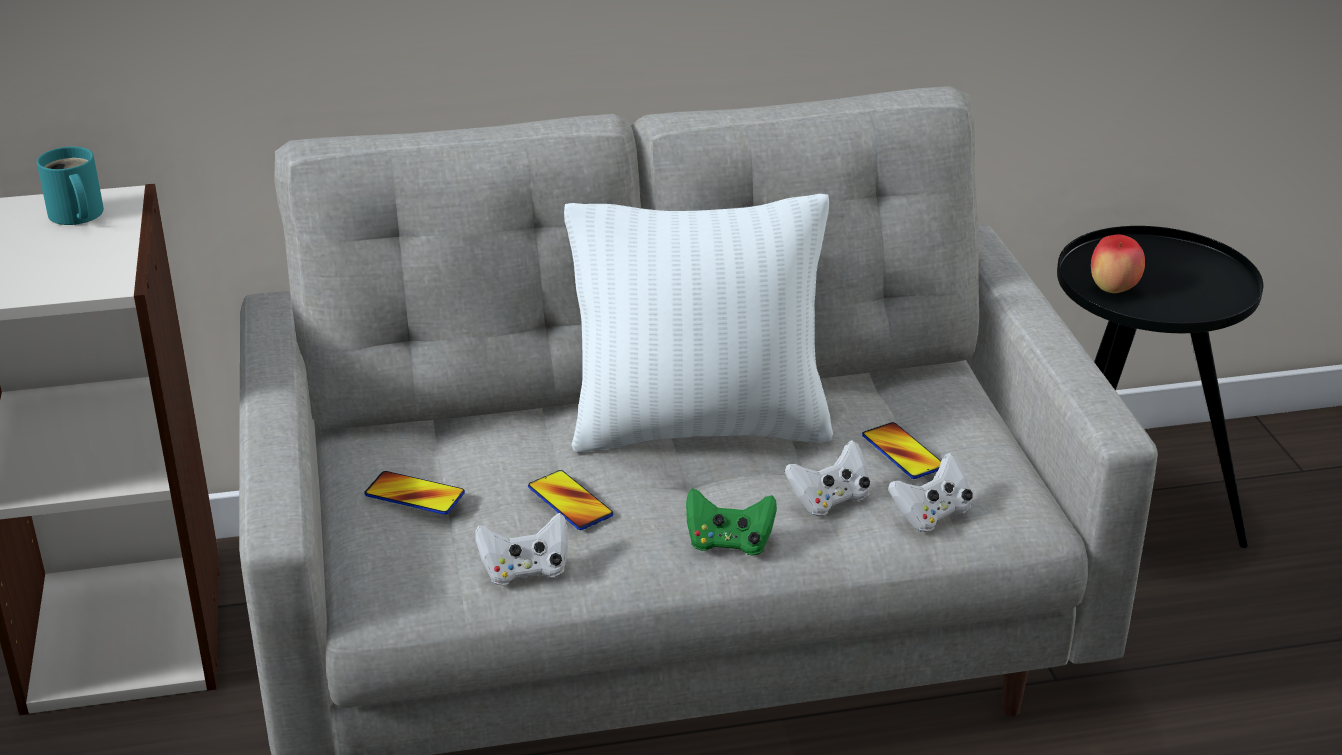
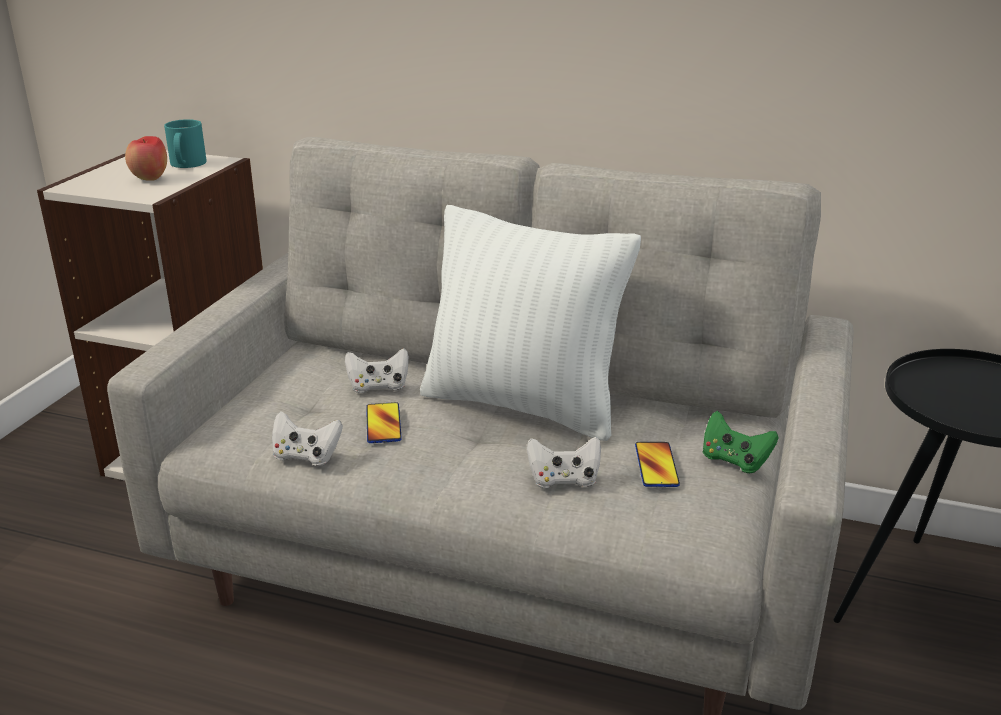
camera: 30 degrees right, 5 degrees down
phone [364,471,465,515] -> none
green game controller [686,488,777,556] -> green game controller moved to [702,411,779,473]
white game controller [888,453,973,532] -> white game controller moved to [345,348,409,393]
apple [1091,234,1145,293] -> apple moved to [125,136,167,181]

